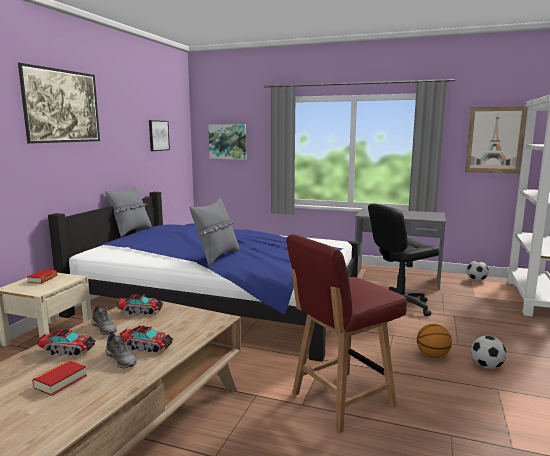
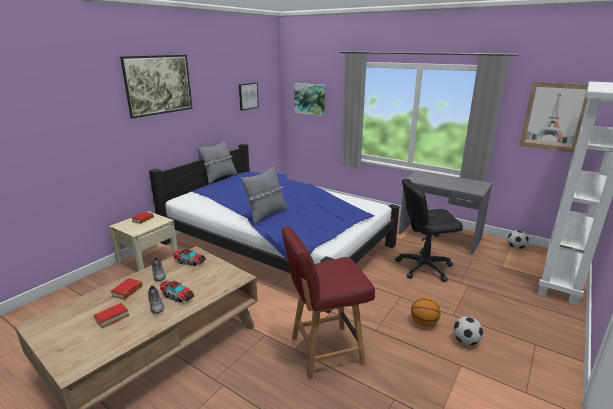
camera: 15 degrees right, 10 degrees up
toy truck [37,329,96,356] -> book [111,278,143,300]

